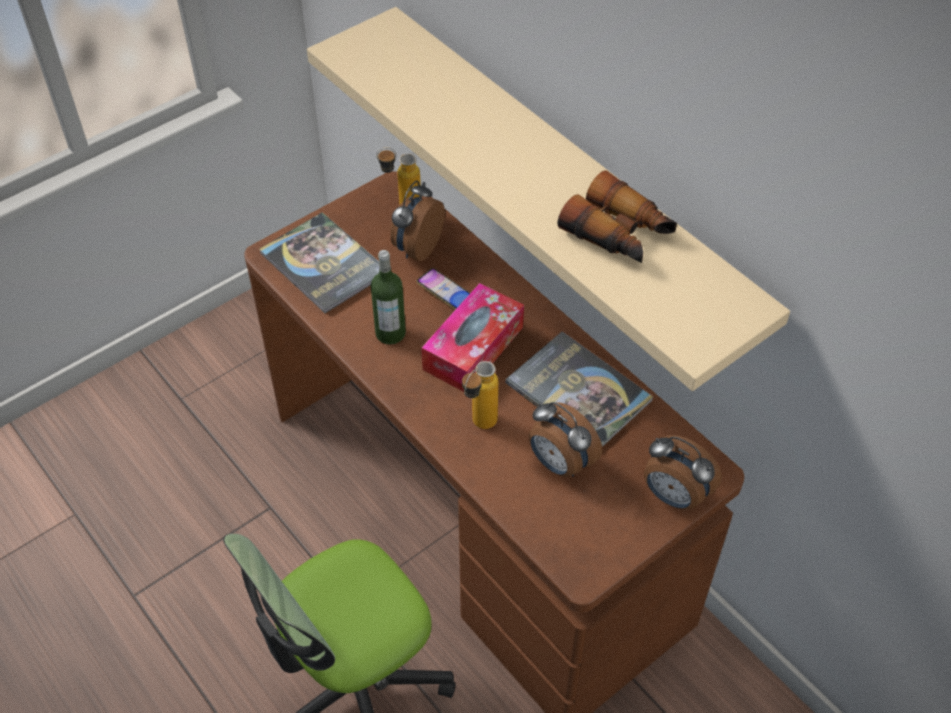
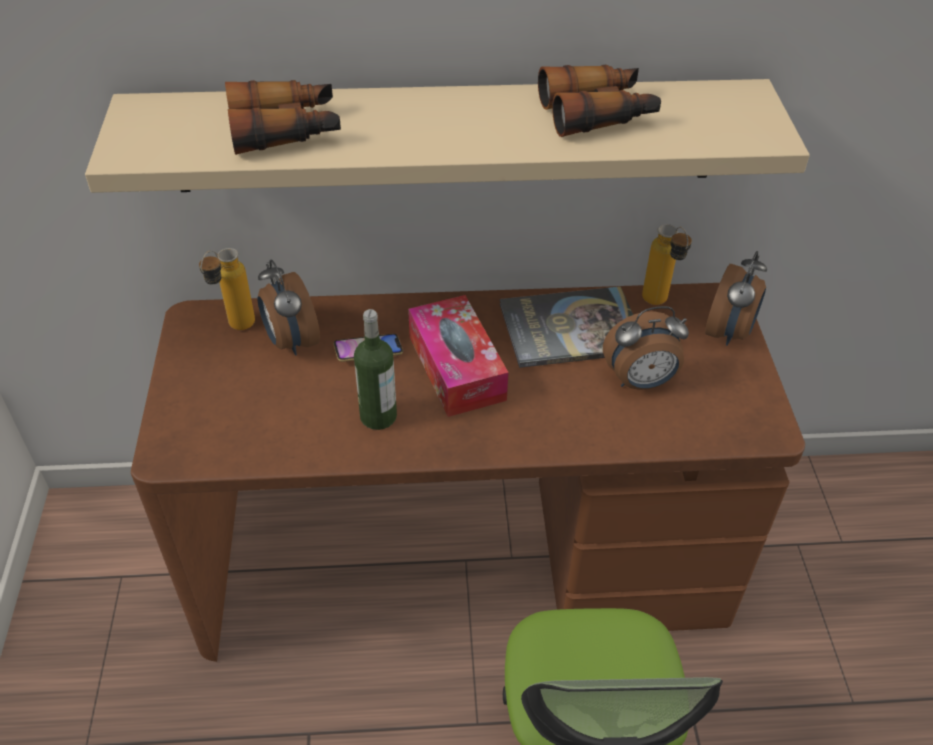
camera: 55 degrees left, 5 degrees down
book [260,212,379,313] -> none
bottle [462,361,498,429] -> bottle moved to [642,224,692,305]
alarm clock [644,435,722,510] -> alarm clock turned 45 degrees counterclockwise [705,251,767,346]
none -> binoculars [225,80,341,155]

